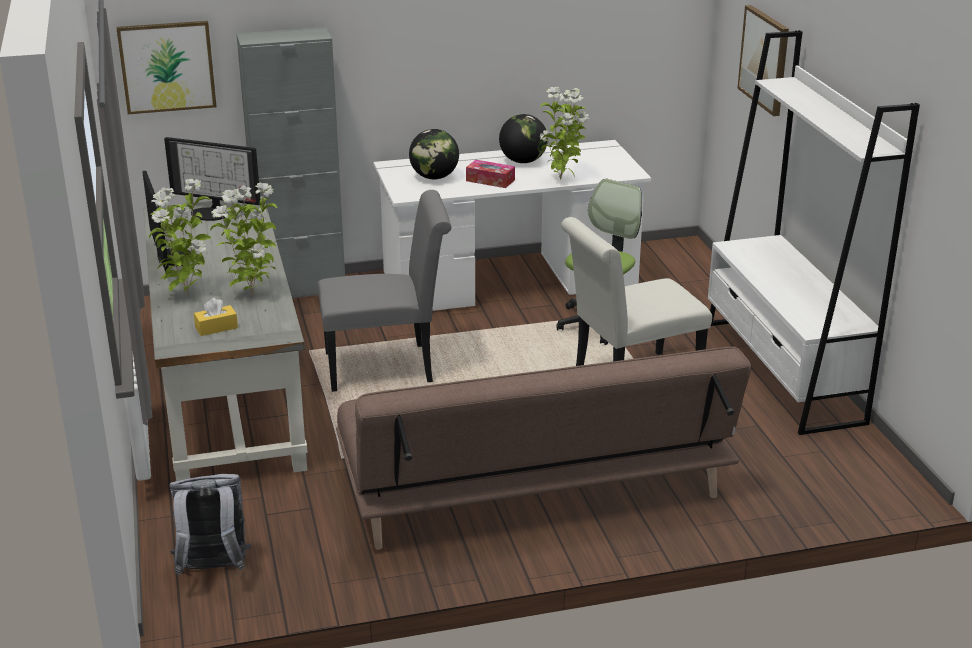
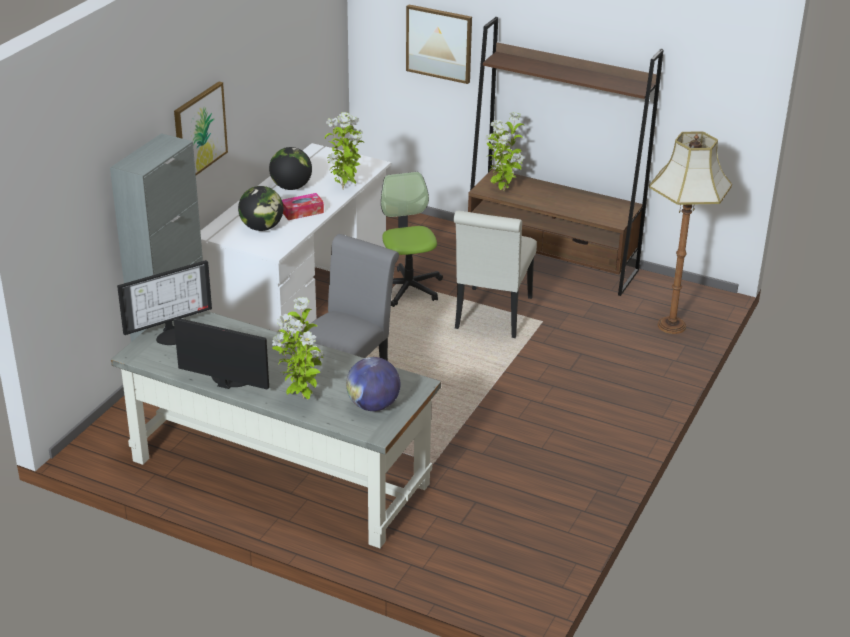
camera: 50 degrees left, 5 degrees up
picture [116,21,217,114] -> picture moved to [174,82,228,175]
grey backpack [169,474,251,575] -> none
yellow tissue box [194,298,238,336] -> globe [346,357,400,411]
potted plant [210,183,277,296] -> potted plant moved to [485,112,524,191]
brown sofa [336,347,751,550] -> none
white bookcase [708,30,920,435] -> brown bookcase [468,17,664,296]
none -> floor lamp [649,131,732,334]

